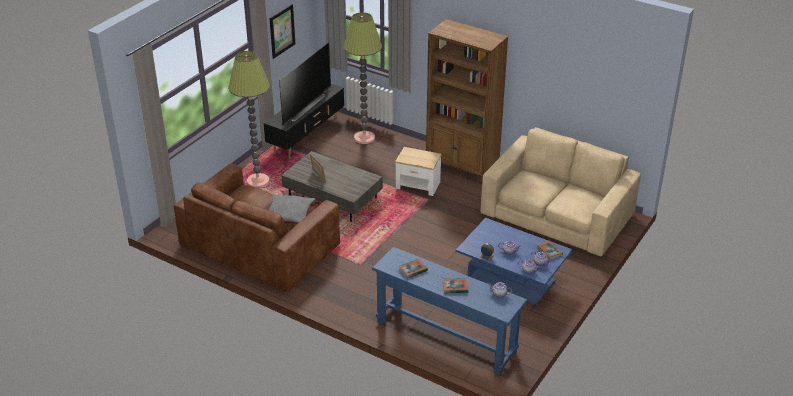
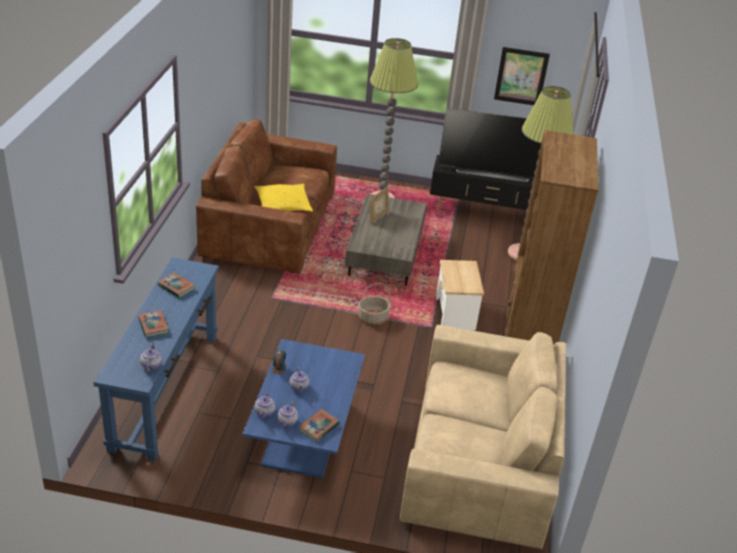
camera: 65 degrees right, 0 degrees up
grey pillow [269,194,315,223] -> yellow pillow [254,184,313,212]
none -> basket [358,283,391,324]

